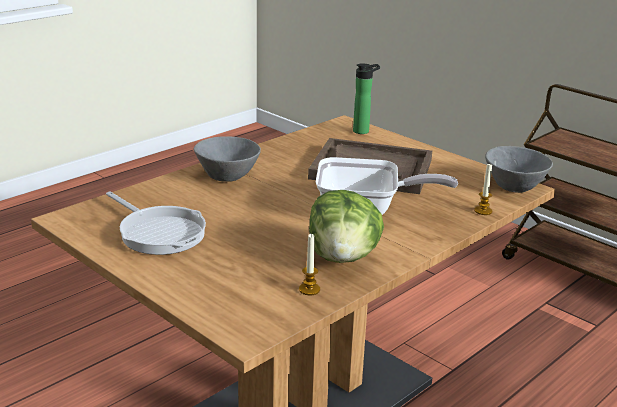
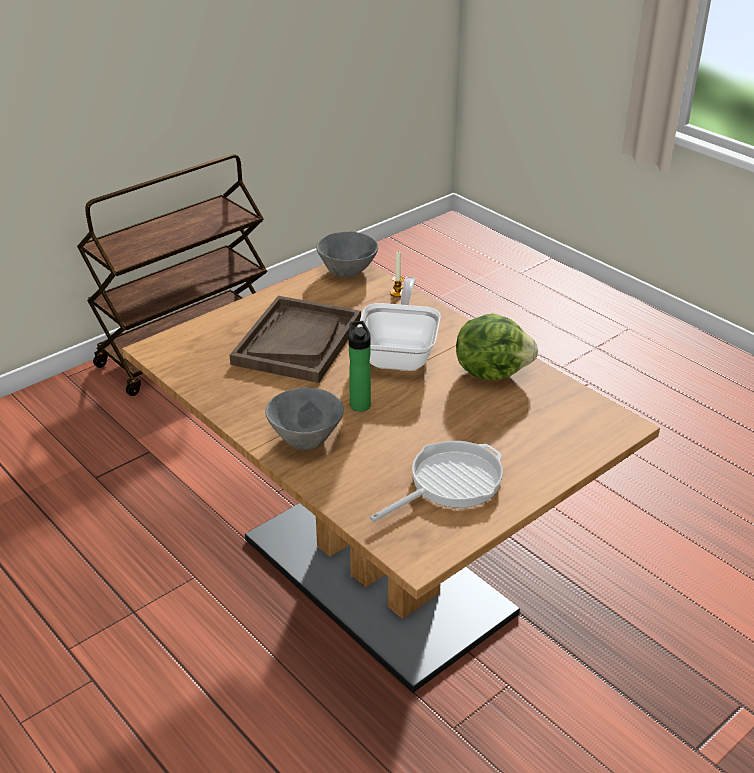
camera: 85 degrees left, 10 degrees up
candle [299,233,320,295] -> none
bottle [353,63,380,134] -> bottle moved to [349,321,371,412]

